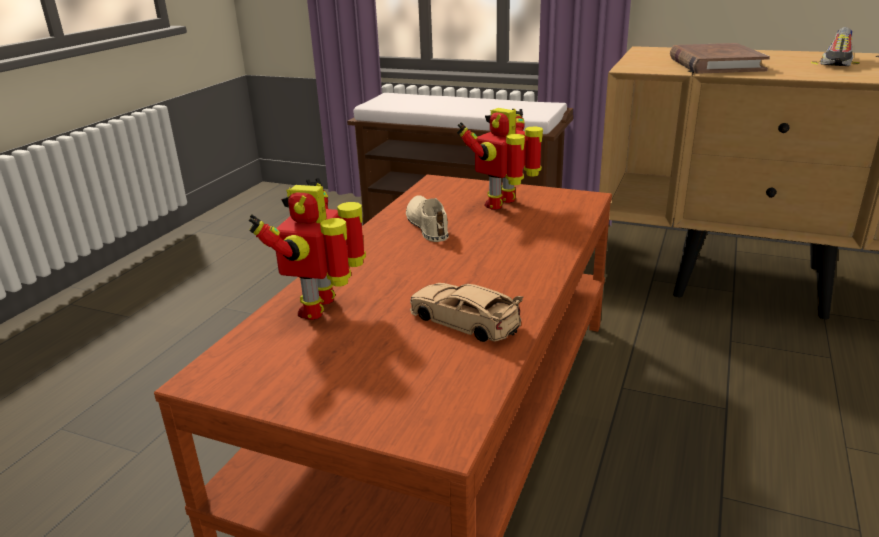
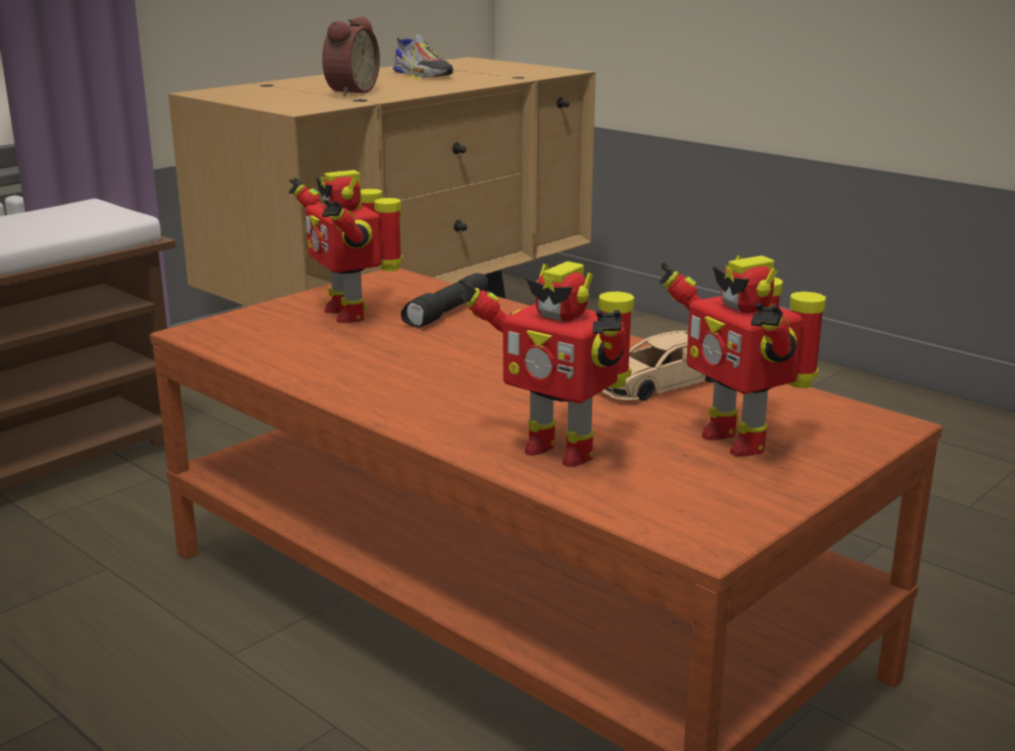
camera: 70 degrees left, 5 degrees down
beige shoe [406,195,449,242] -> none
brown book [670,43,770,74] -> alarm clock [322,17,380,96]
none -> black flashlight [401,273,488,328]
none -> toy robot [659,255,826,456]

